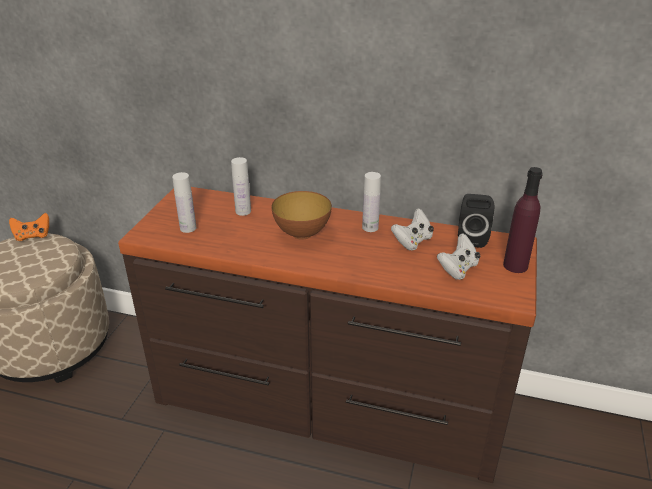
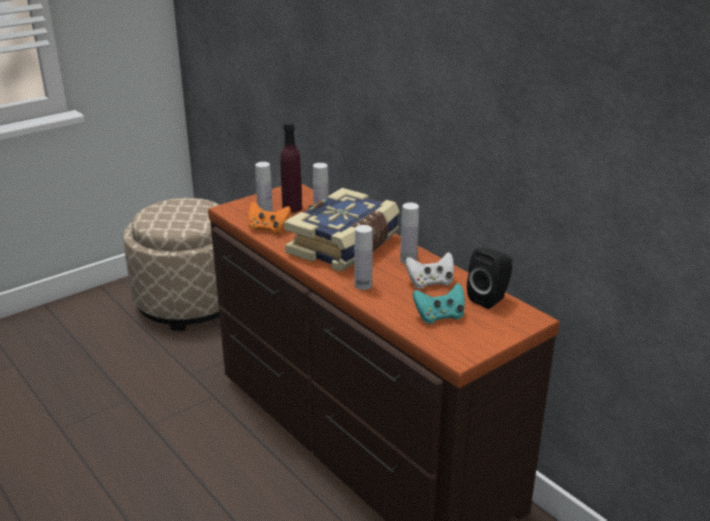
camera: 35 degrees right, 5 degrees down
orange game controller [9,213,49,241] -> orange game controller moved to [248,201,291,234]
bowl [272,191,332,240] -> book [284,188,400,272]
white game controller [437,233,480,280] -> turquoise game controller [413,283,465,324]
purple bottle [503,167,543,273] -> purple bottle moved to [280,122,302,213]
none -> white bottle [355,225,373,290]

